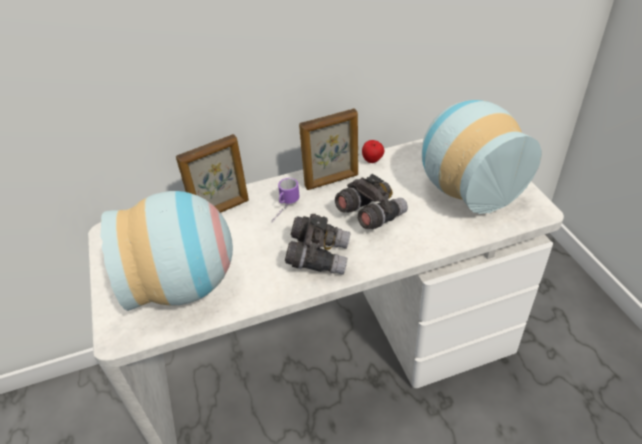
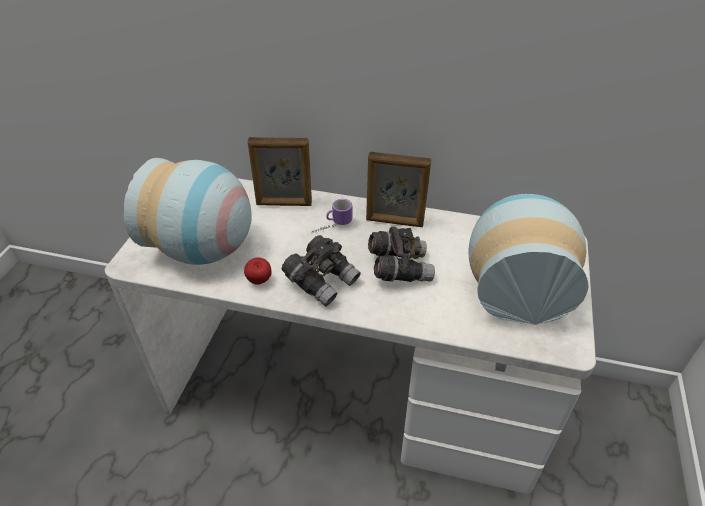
camera: 30 degrees right, 0 degrees up
apple [362,140,384,163] -> apple moved to [244,257,272,285]

